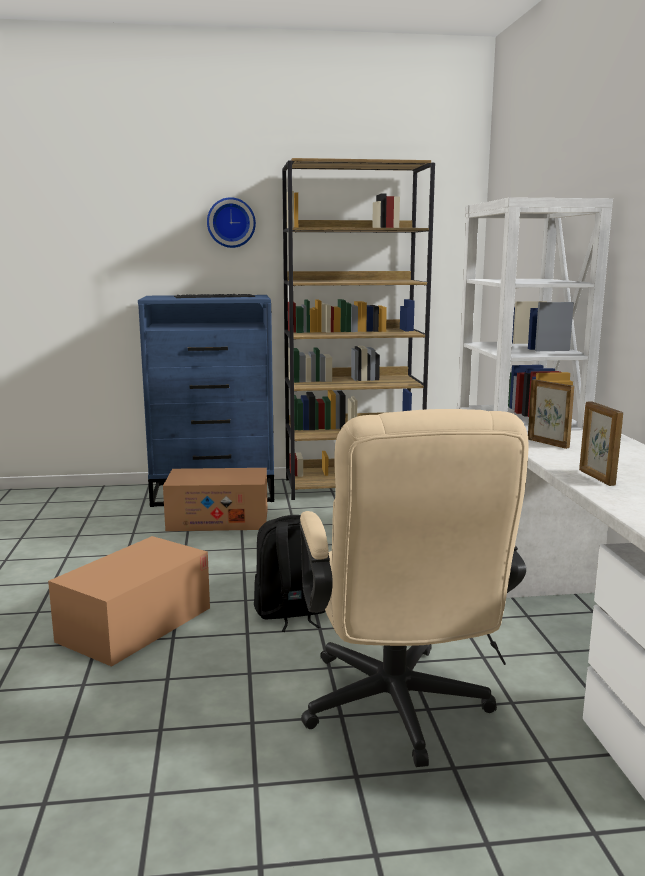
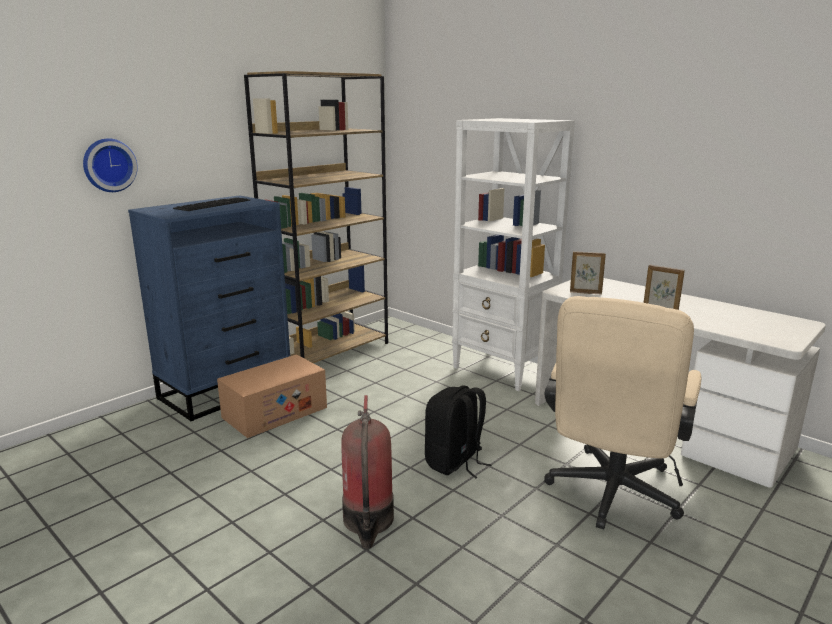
camera: 40 degrees left, 5 degrees up
cardboard box [48,536,210,667] -> fire extinguisher [341,395,394,549]
wall clock [207,197,256,248] -> wall clock moved to [83,138,138,192]
beige office chair [300,409,529,767] -> beige office chair turned 75 degrees clockwise [544,296,701,529]

